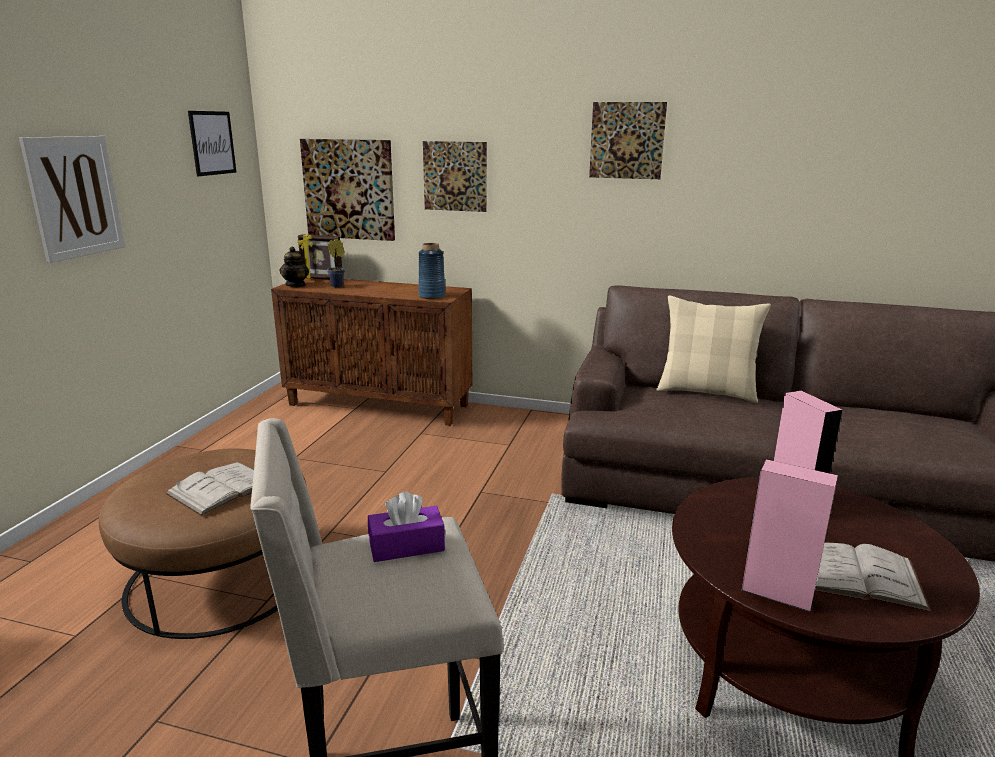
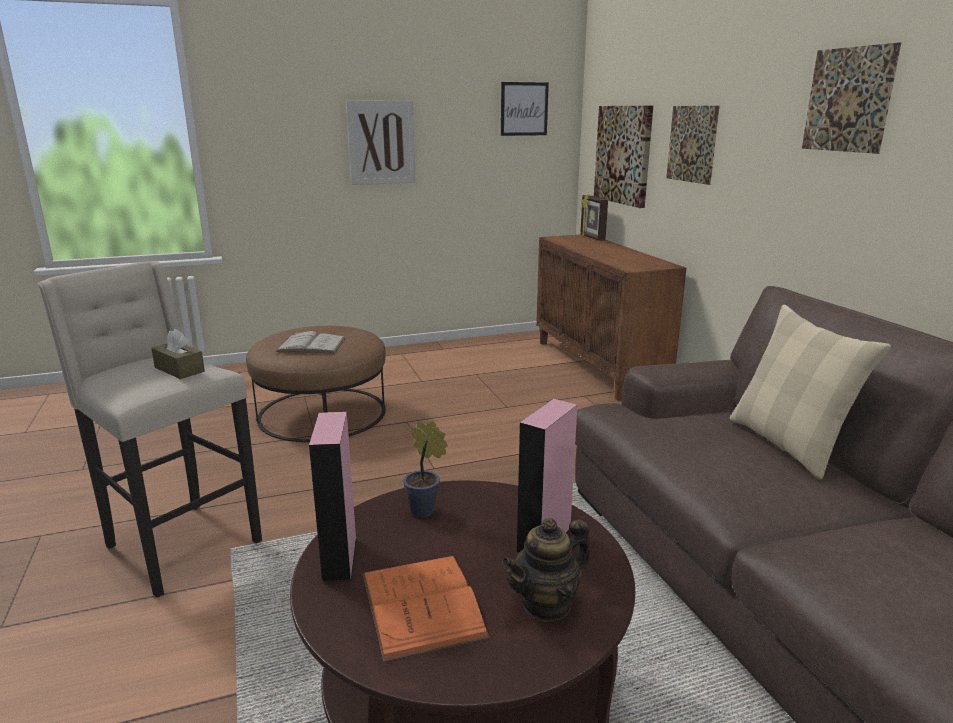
camera: 55 degrees right, 0 degrees up
teapot [279,247,309,287] -> teapot moved to [502,518,591,622]
potted plant [327,238,345,287] -> potted plant moved to [403,421,448,517]
purple tissue box [368,491,445,562] -> brown tissue box [151,329,205,379]
blue vase [419,243,446,299] -> none
white book [815,542,931,612] -> orange book [363,556,490,663]

